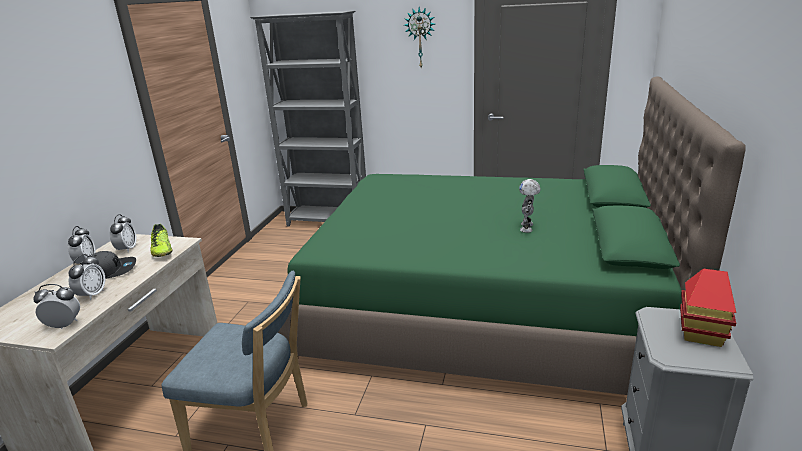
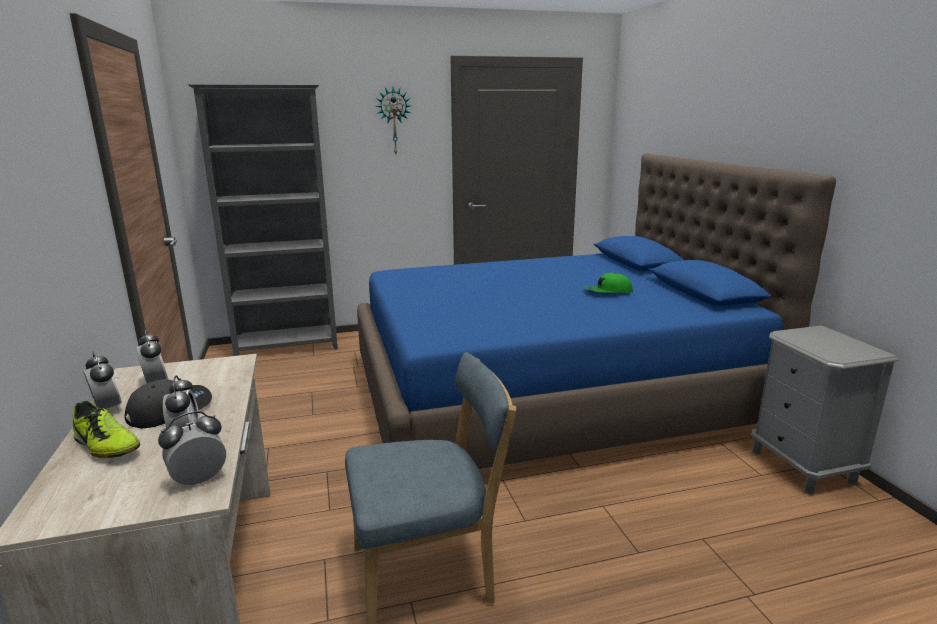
camera: 30 degrees left, 5 degrees down
shoe [150,224,172,257] -> shoe moved to [73,401,140,458]
green bed [278,76,745,395] -> blue bed [357,153,836,469]
toy robot [519,179,540,233] -> green cap [585,273,633,293]
toy house [680,268,737,347] -> none

